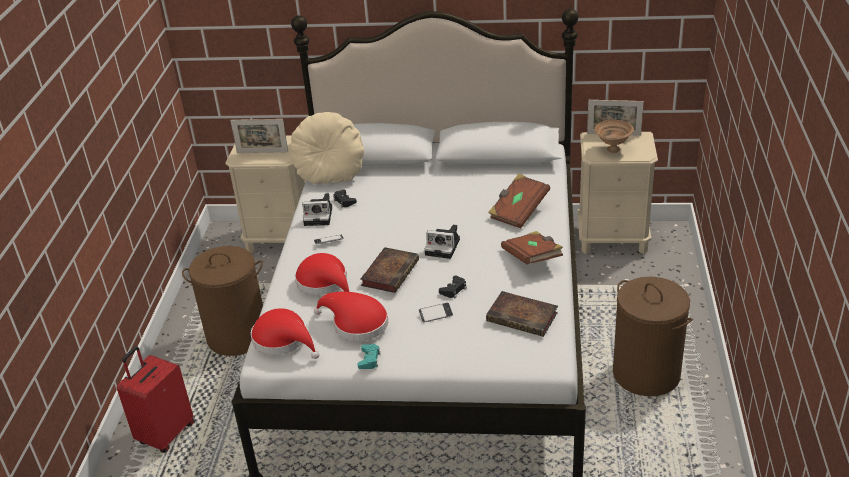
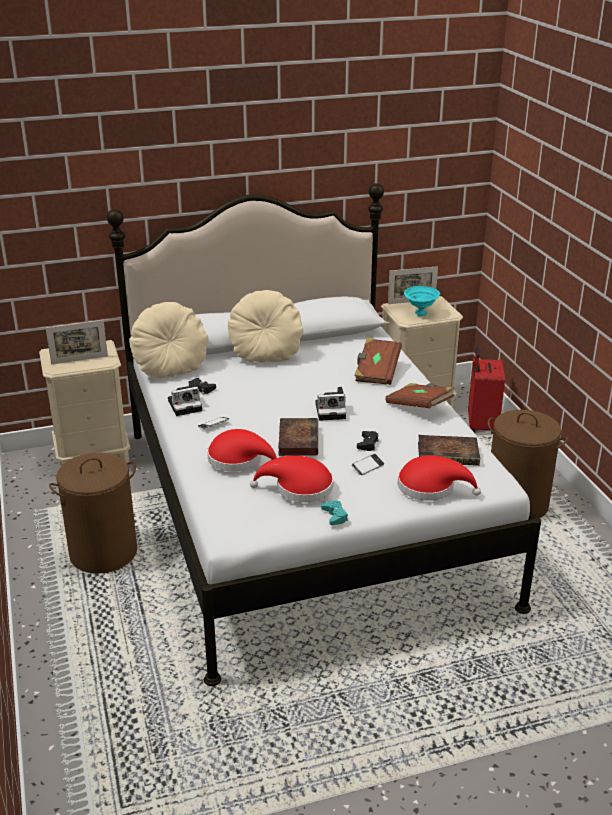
camera: 25 degrees left, 5 degrees down
red suitcase [117,346,194,453] -> red suitcase moved to [468,347,505,434]
red hat [251,308,320,359] -> red hat moved to [398,455,481,501]
brown bowl [595,120,634,153] -> turquoise bowl [404,286,440,316]
none -> beige pillow [228,290,304,363]

